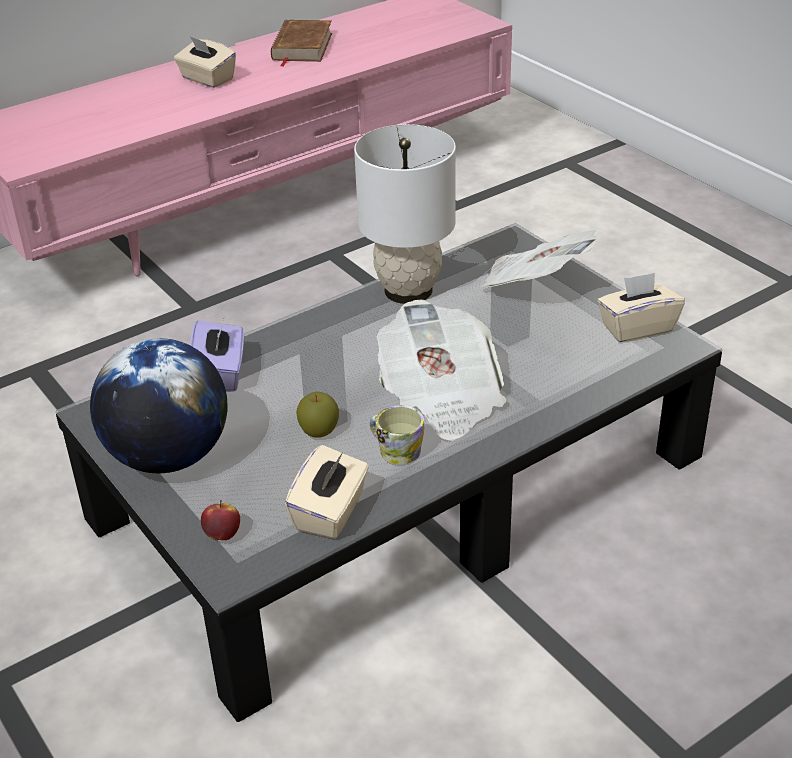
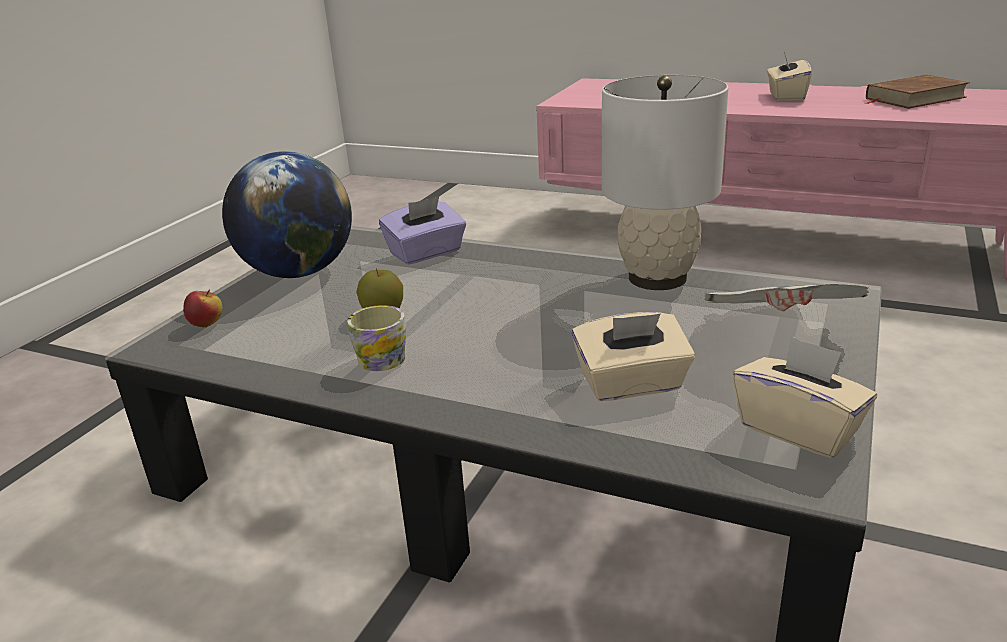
camera: 60 degrees right, 10 degrees down
beige tissue box [285,445,369,539] -> beige tissue box moved to [572,312,695,401]
newspaper [377,300,506,441] -> none

